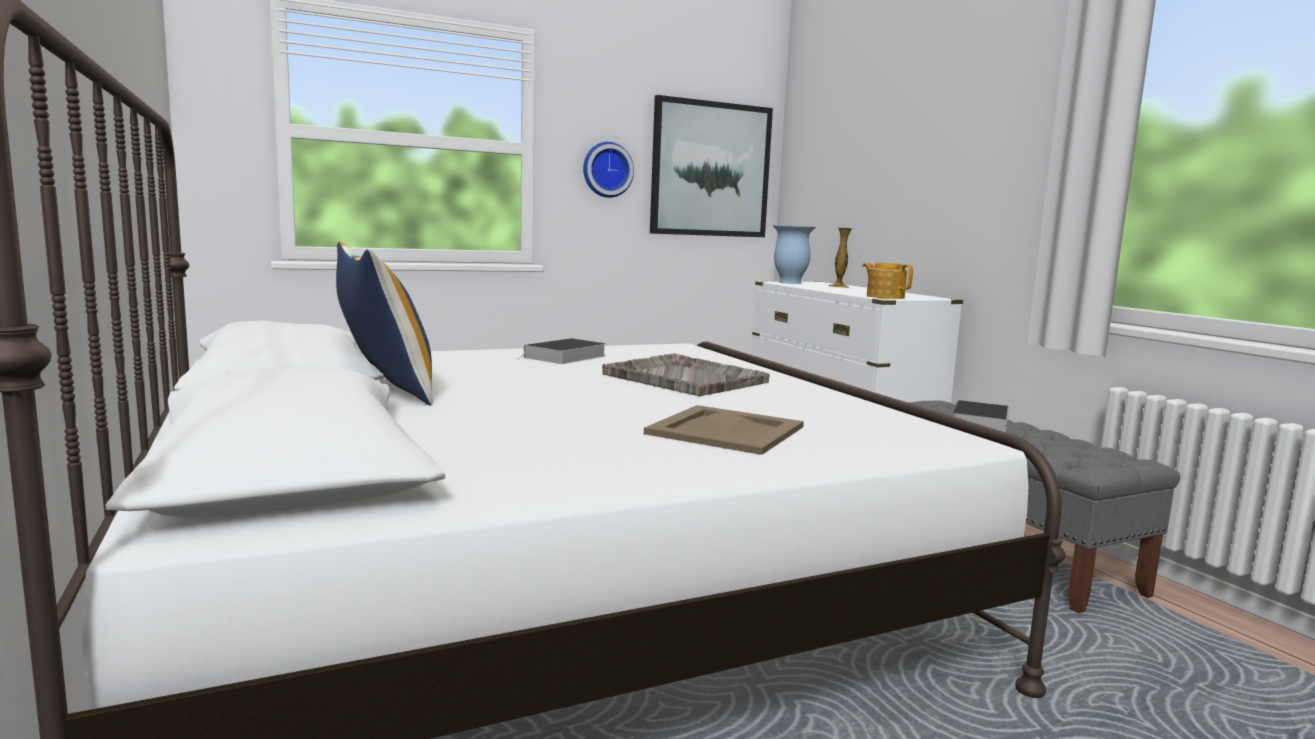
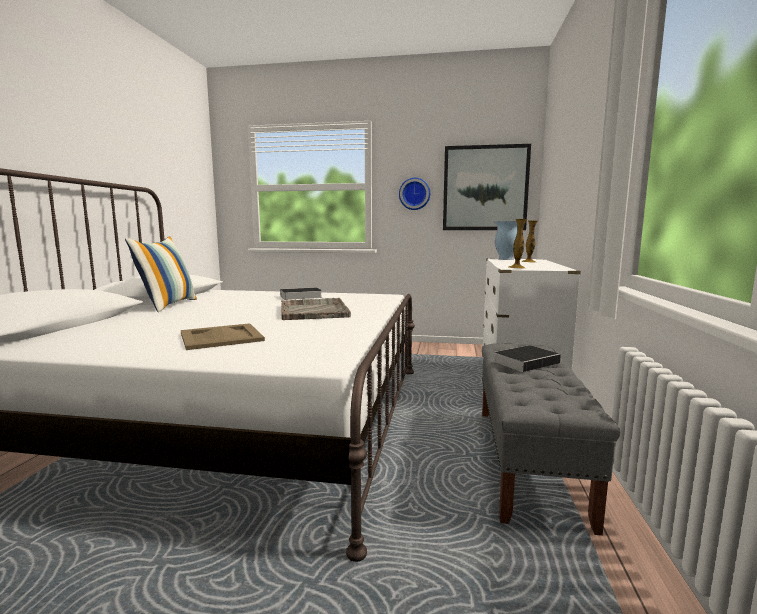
camera: 35 degrees right, 0 degrees up
teapot [863,262,913,299] -> vase [508,219,527,269]

